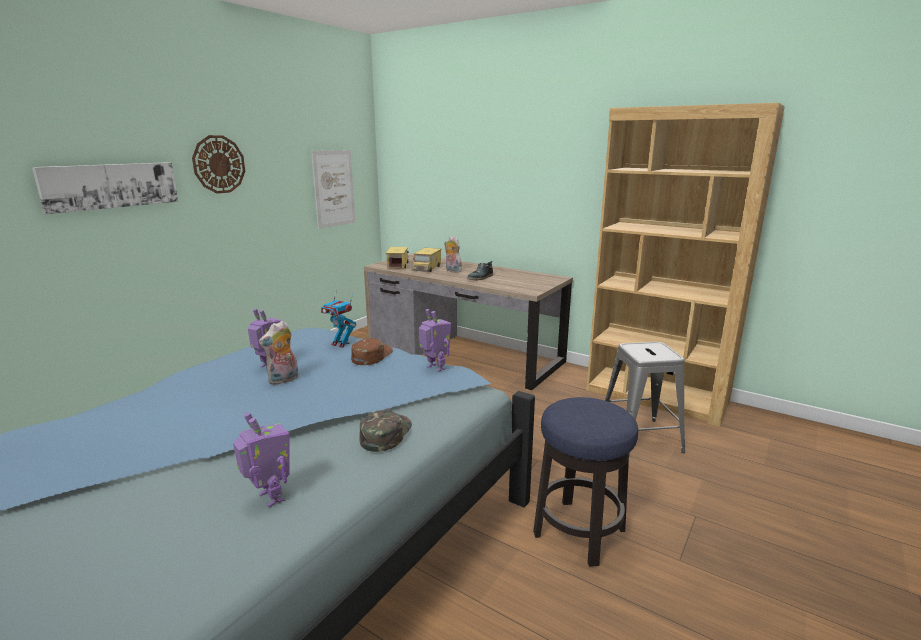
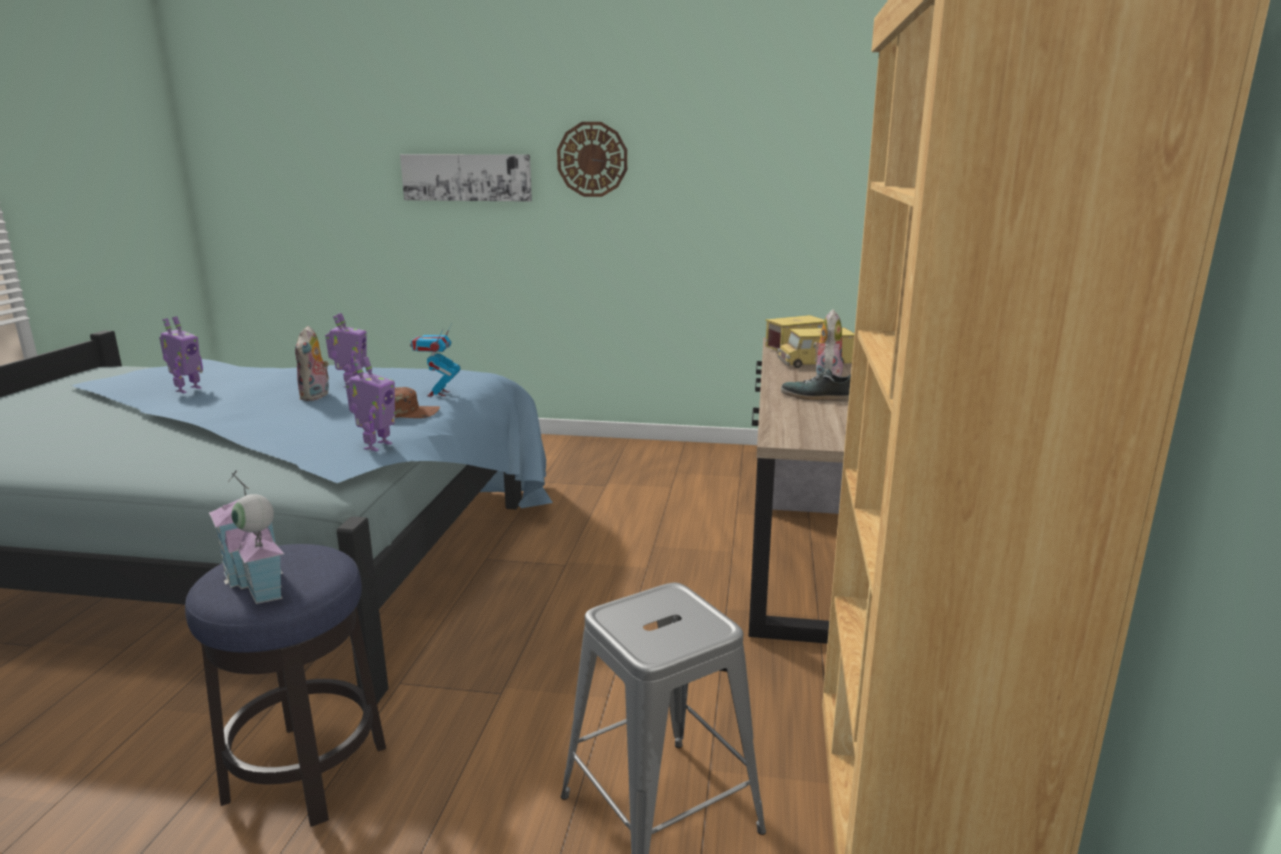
camera: 65 degrees right, 0 degrees up
toy robot [233,412,290,507] -> toy robot moved to [159,316,203,393]
plush toy [259,321,298,385] -> plush toy turned 105 degrees counterclockwise [295,326,329,401]
picture [311,150,355,229] -> none
green cap [359,410,412,452] -> none
none -> toy house [209,471,284,604]

